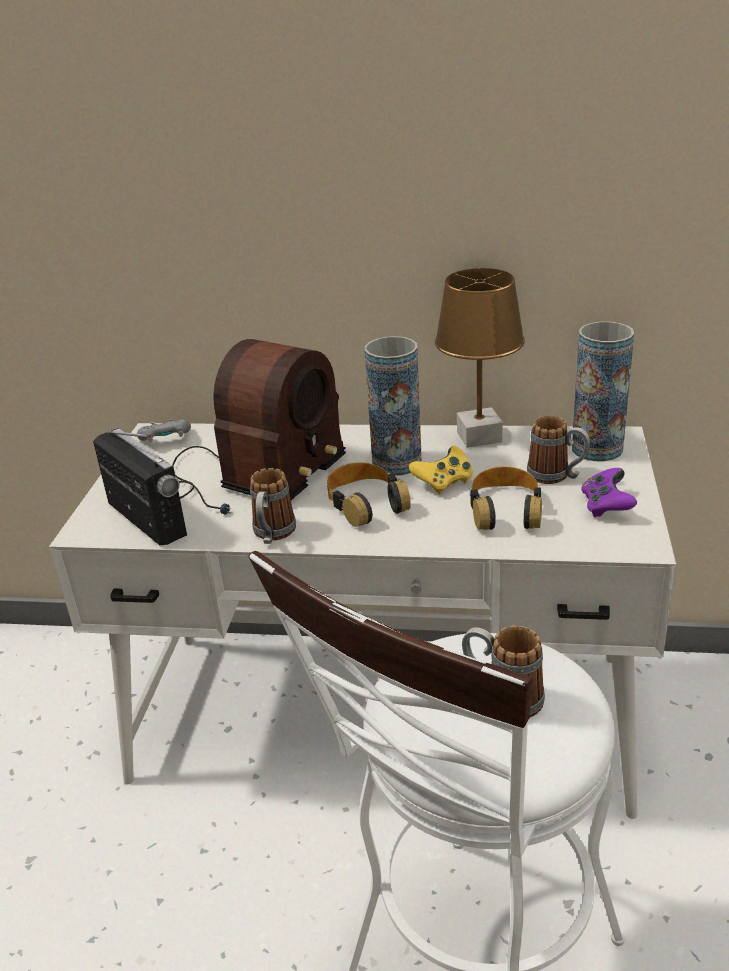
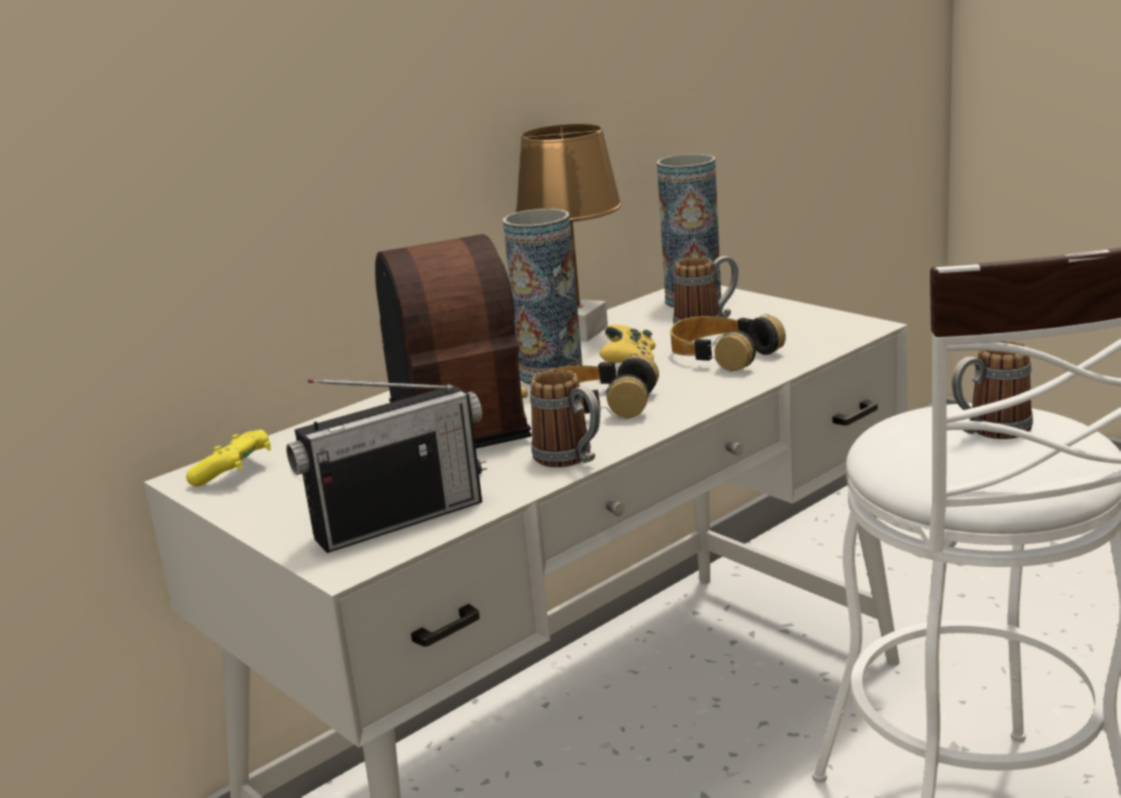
camera: 50 degrees left, 10 degrees down
radio [93,428,187,545] -> radio turned 150 degrees clockwise [286,379,482,553]
grey game controller [137,419,191,443] -> yellow game controller [186,430,271,486]
purple game controller [581,468,637,517] -> none

